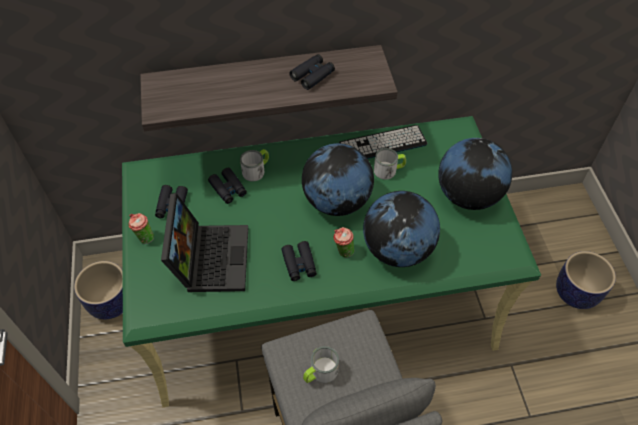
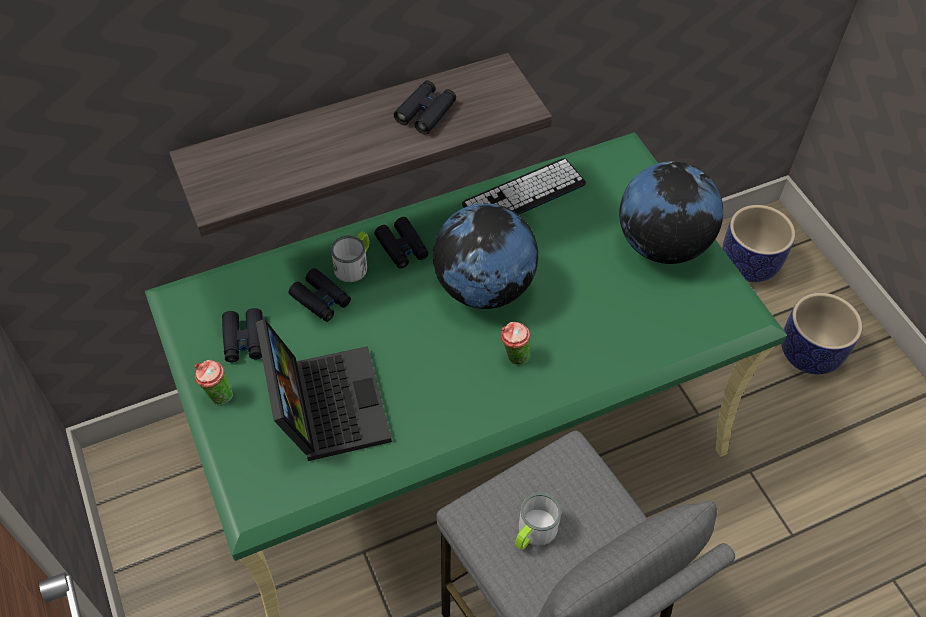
camera: 15 degrees left, 0 degrees up
planter [74,261,123,319] -> planter moved to [722,205,795,282]
black binoculars [281,241,317,281] -> black binoculars moved to [374,217,429,269]
globe [363,191,440,267] -> none
mug [374,148,406,180] -> none

